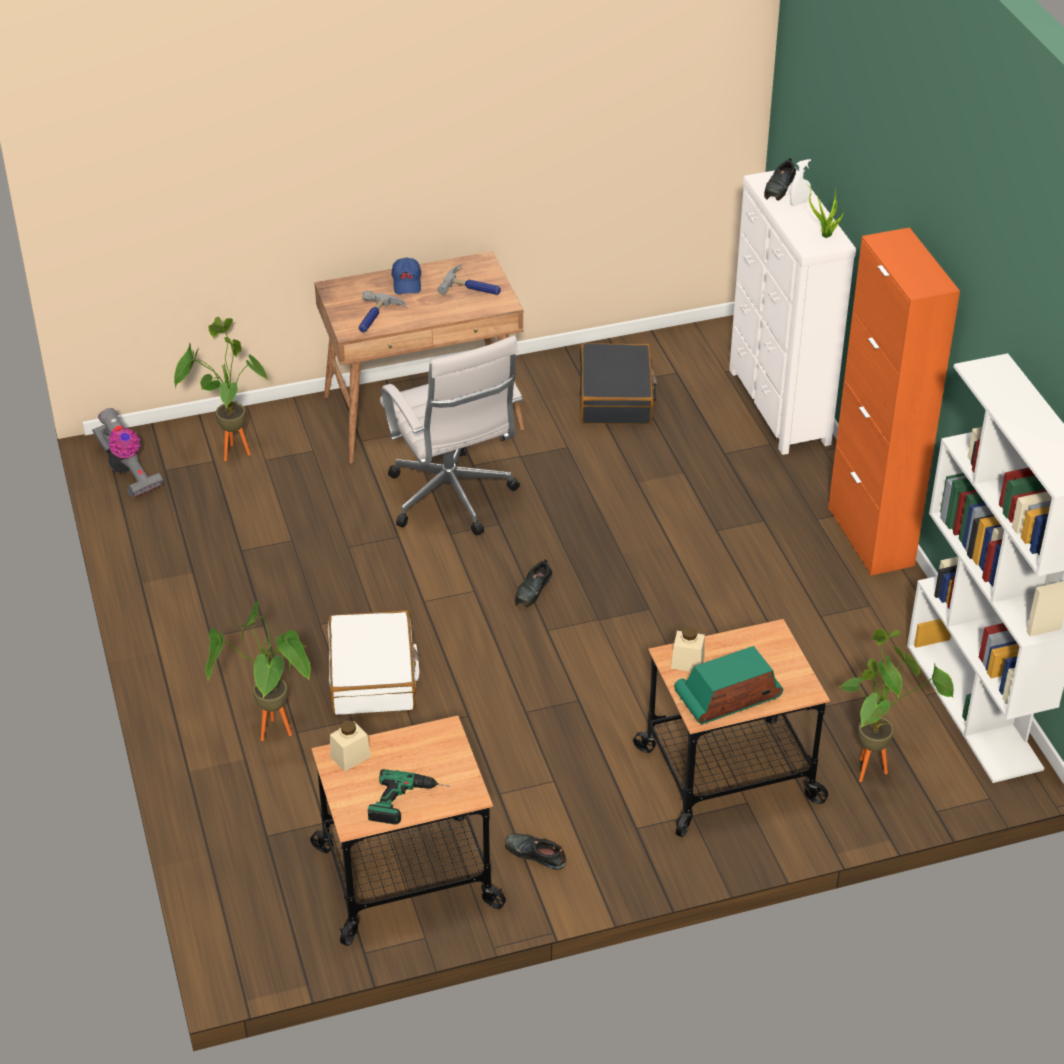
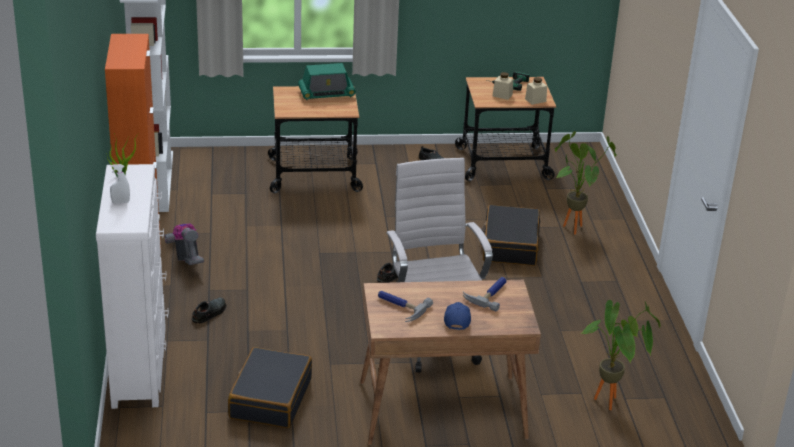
camera: 170 degrees left, 10 degrees down
vacuum cleaner [93,408,163,498] -> vacuum cleaner moved to [164,223,204,265]
white suitcase [328,610,419,715] -> black suitcase [481,205,540,266]
beige jar [671,627,705,672] -> beige jar moved to [493,72,513,100]
black shoe [764,158,796,201] -> black shoe moved to [192,298,227,323]
potted plant [839,630,954,782] -> none

